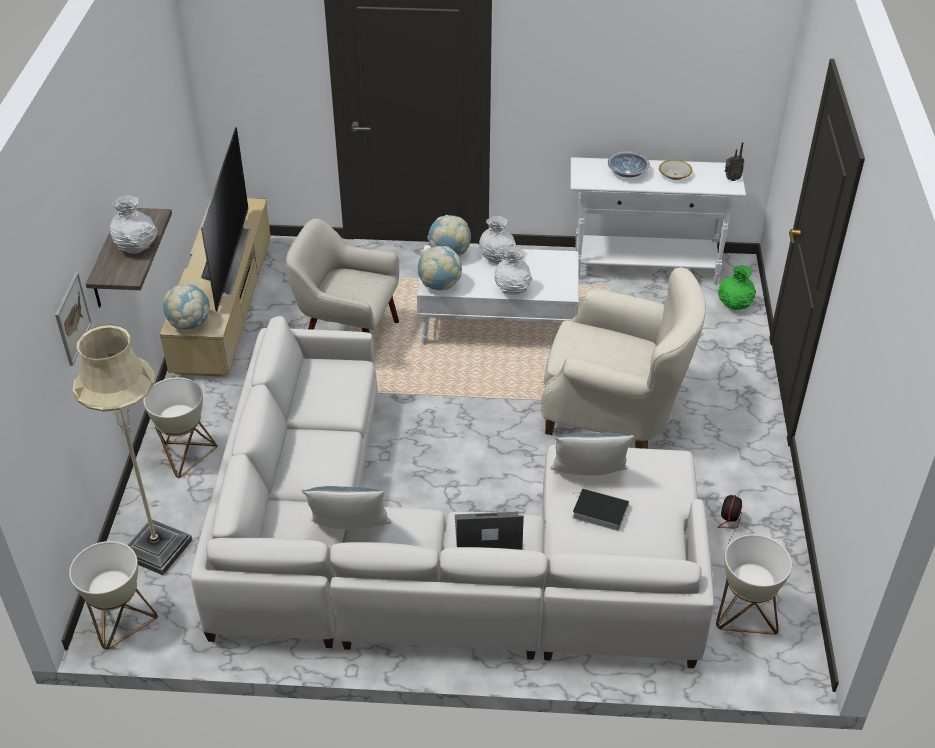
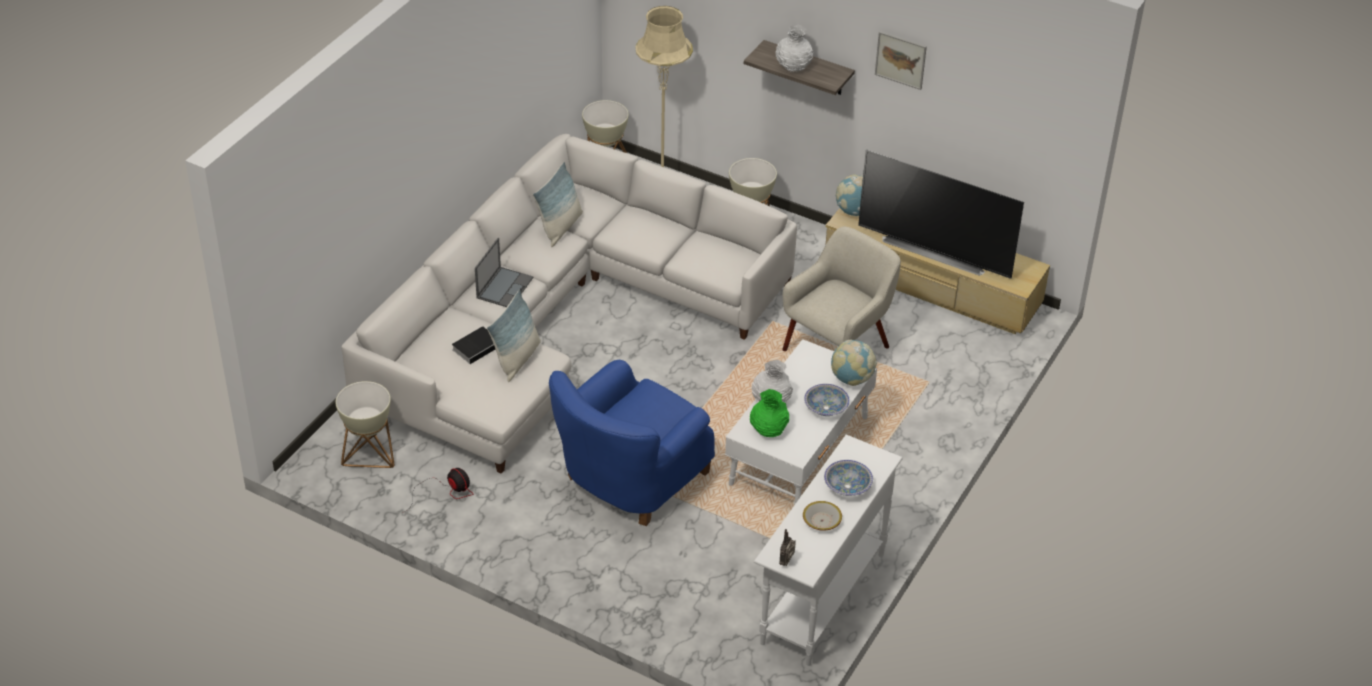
camera: 115 degrees right, 0 degrees up
picture [55,272,92,366] -> picture moved to [875,31,927,90]
globe [418,246,462,290] -> none
white vase [479,216,517,264] -> bowl [804,384,850,416]
beige armchair [541,267,706,449] -> blue armchair [549,360,715,526]
green vase [718,265,756,310] -> green vase moved to [750,389,789,437]

